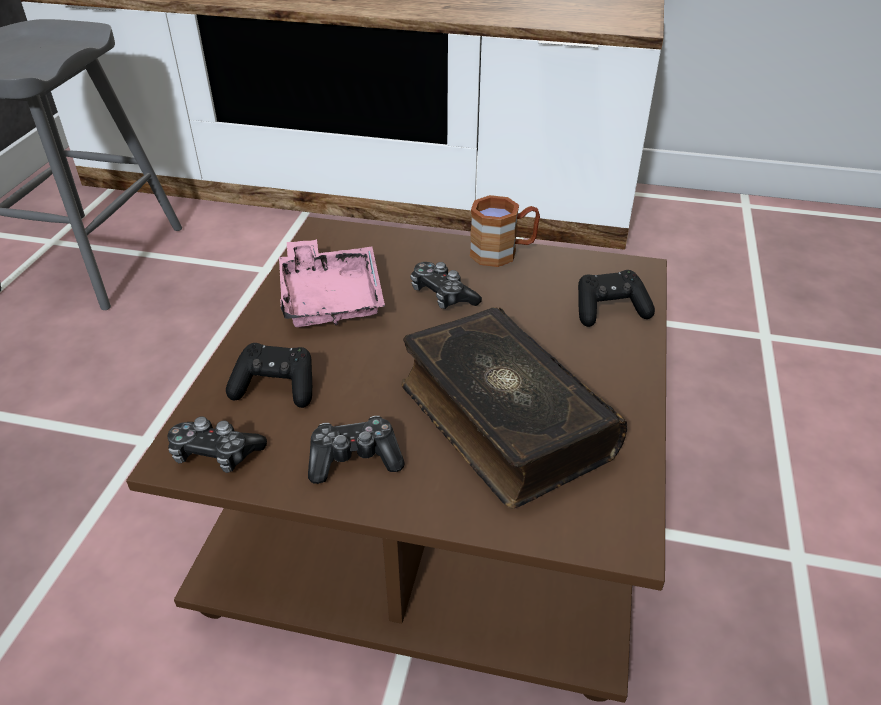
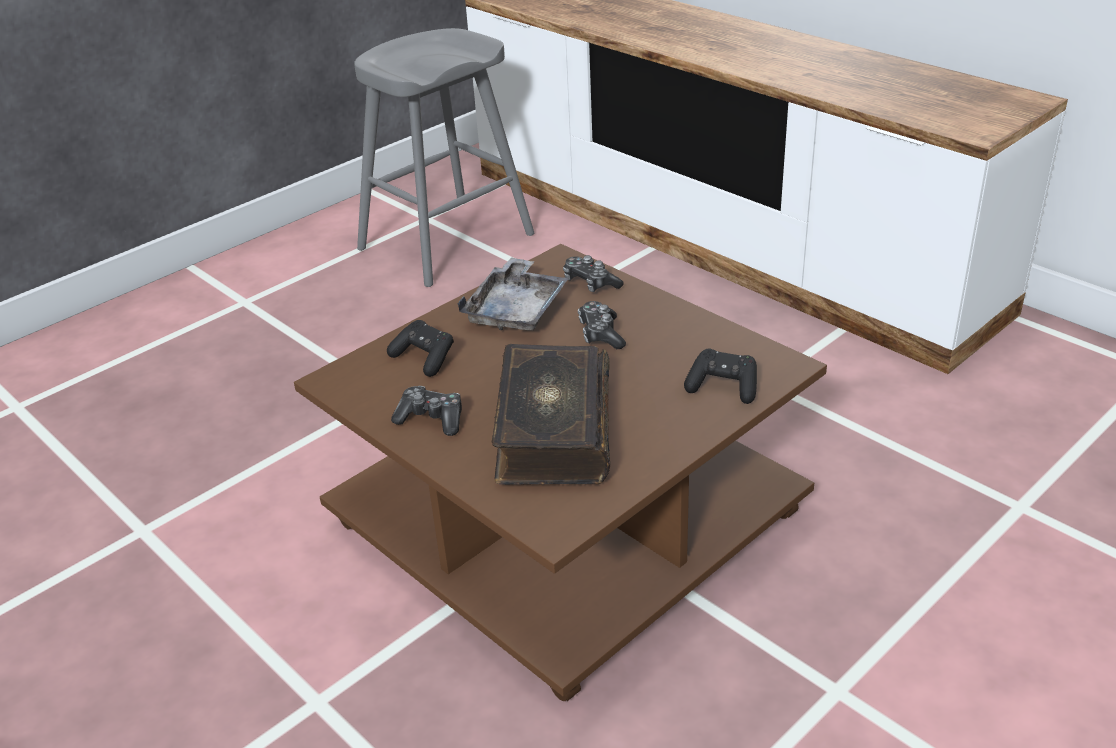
camera: 35 degrees right, 5 degrees down
game controller [167,416,267,473] -> game controller moved to [563,255,623,292]
pink tray [279,239,385,327] -> grey tray [457,257,569,330]
brown mug [470,195,540,267] -> none

